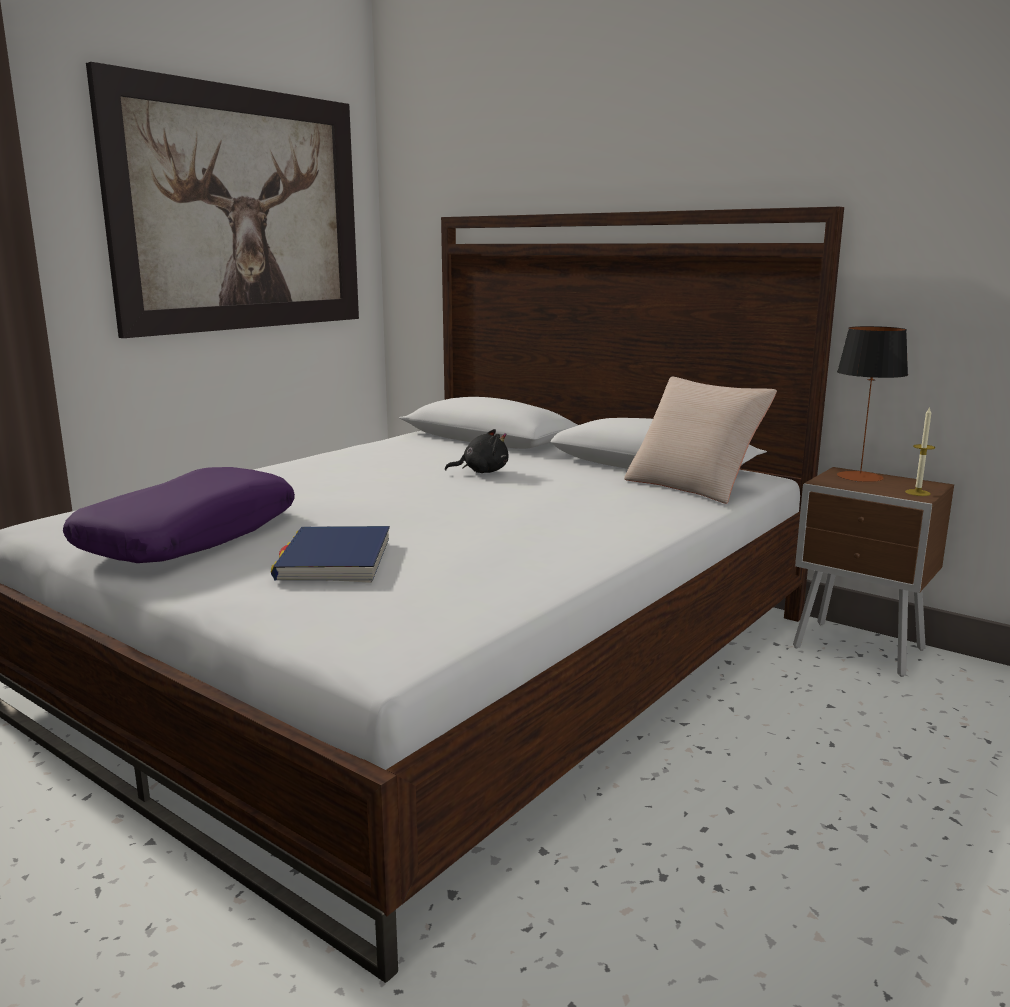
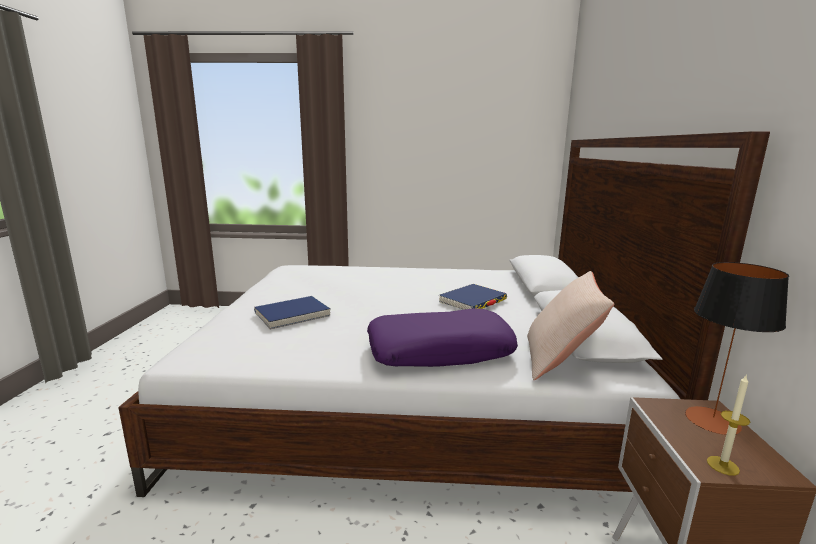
camera: 55 degrees right, 0 degrees up
purple pillow [63,467,295,563] -> purple pillow moved to [367,308,518,367]
picture [86,62,359,338] -> none
black plush toy [445,429,509,473] -> blue book [439,284,507,310]

